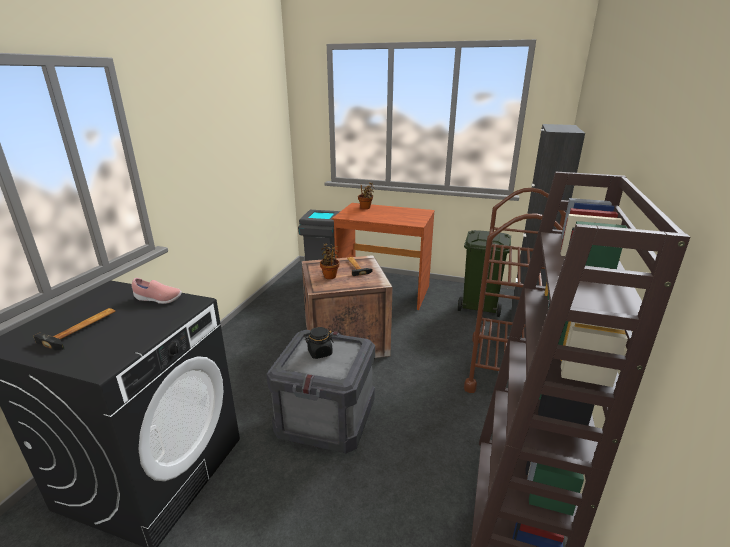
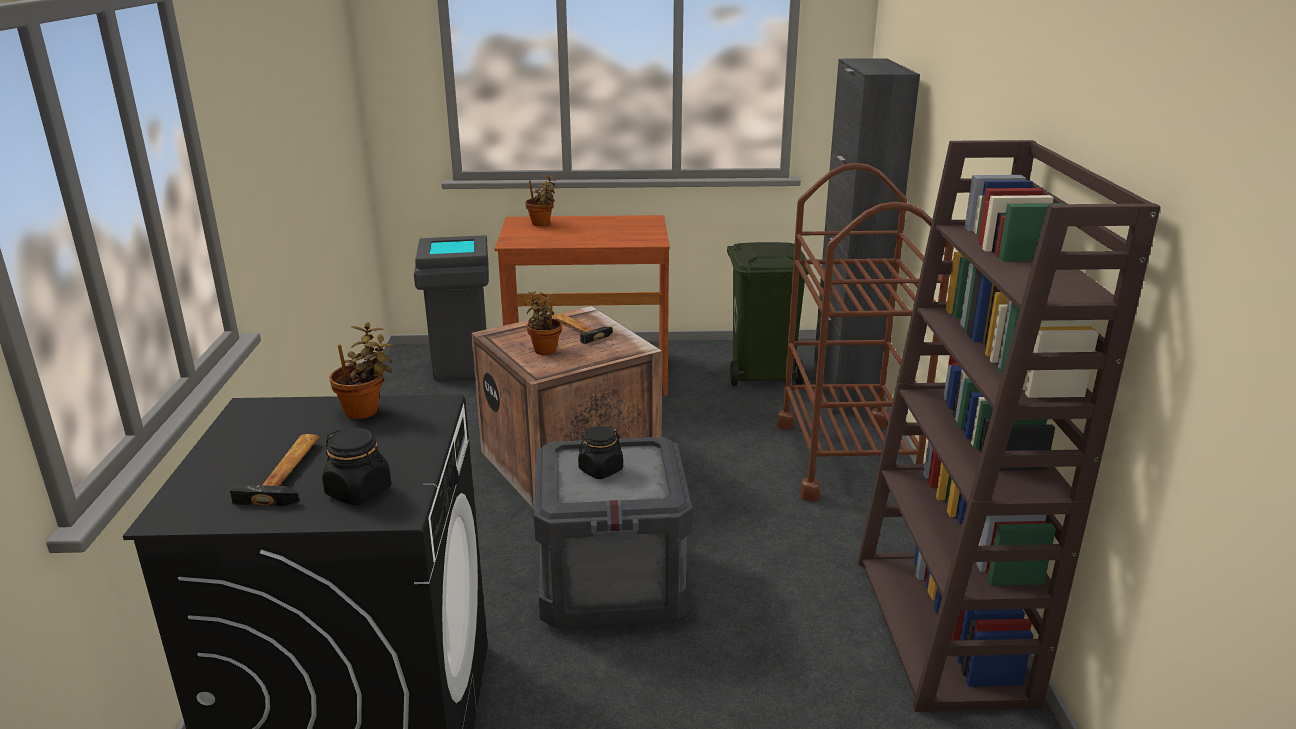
camera: 20 degrees left, 0 degrees up
pink shoe [132,278,182,304] -> potted plant [329,322,395,419]
none -> black jar [322,428,391,505]

